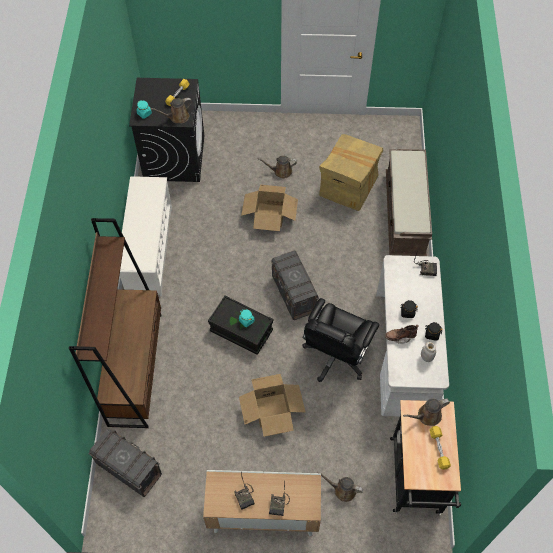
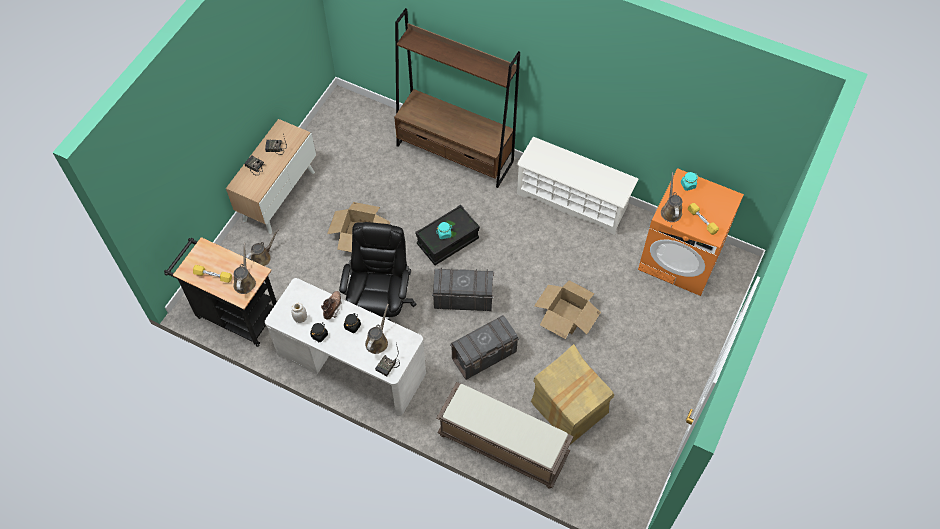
camera: 115 degrees right, 0 degrees up
grey storage box [88,429,162,497] -> grey storage box moved to [450,315,519,380]
black washing machine [129,78,204,182] -> orange washing machine [638,168,744,296]
brown watering can [258,156,297,179] -> brown watering can moved to [365,304,389,354]
black office chair [302,298,379,382] -> black office chair turned 45 degrees clockwise [339,222,417,321]

